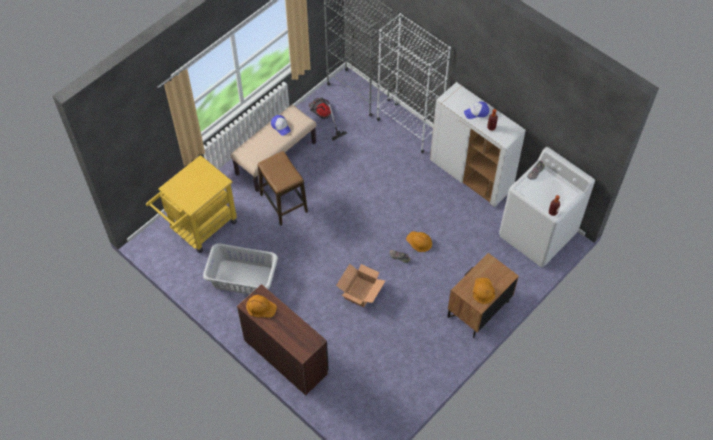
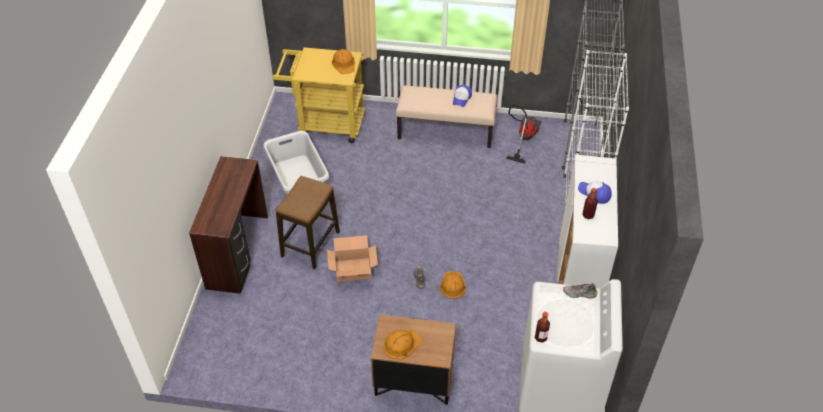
camera: 55 degrees right, 10 degrees down
orange hard hat [246,295,277,318] -> orange hard hat moved to [331,49,355,74]
stool [258,151,308,226] -> stool moved to [276,176,340,269]

